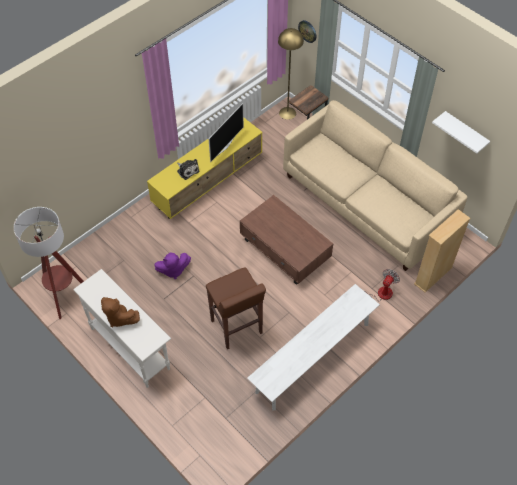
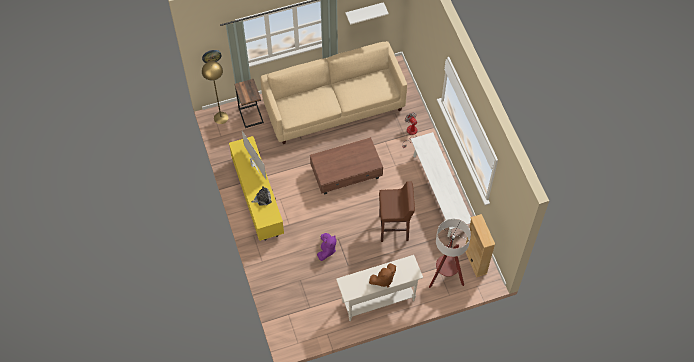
camera: 65 degrees left, 5 degrees up
floor lamp [13,207,84,319] -> floor lamp moved to [429,219,471,288]
beige bookcase [414,209,470,292] -> beige bookcase moved to [465,214,495,278]

